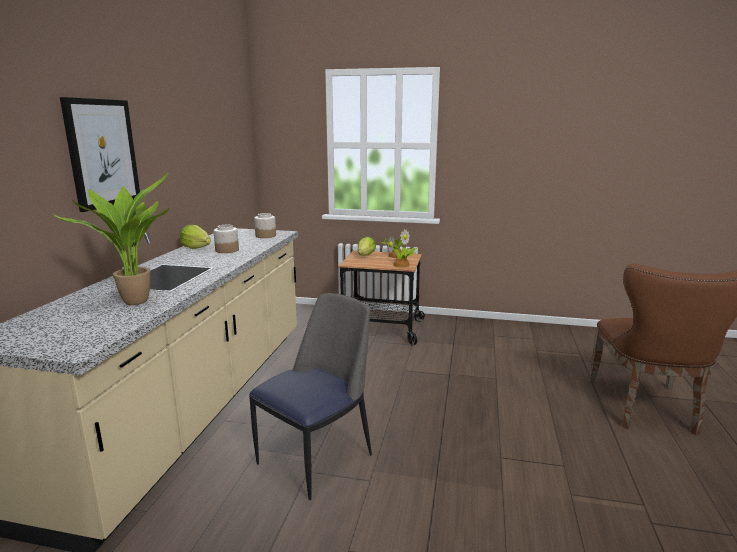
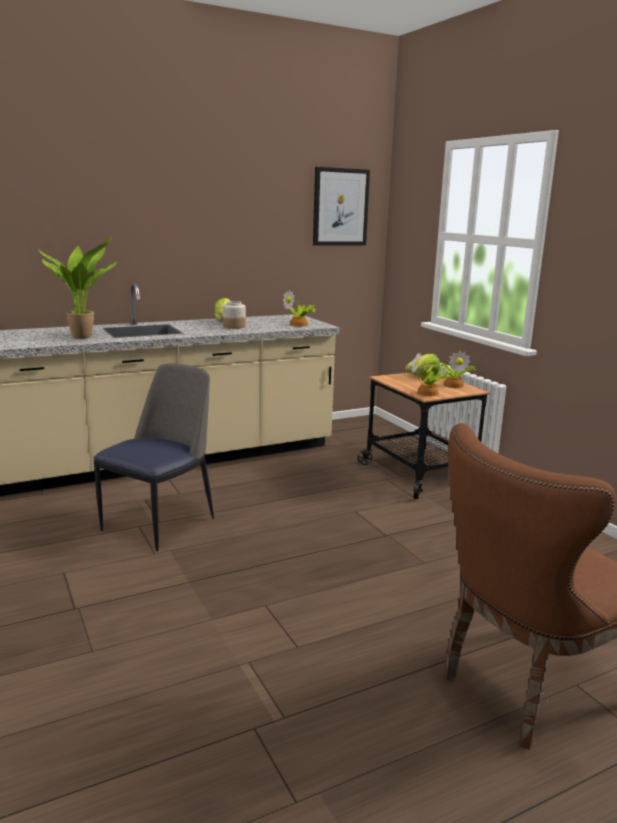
camera: 50 degrees right, 0 degrees up
picture [60,97,140,212] -> picture moved to [313,167,370,245]
chair [249,293,372,500] -> chair turned 60 degrees counterclockwise [94,363,214,551]
jar [254,213,276,238] -> potted plant [283,290,316,327]

